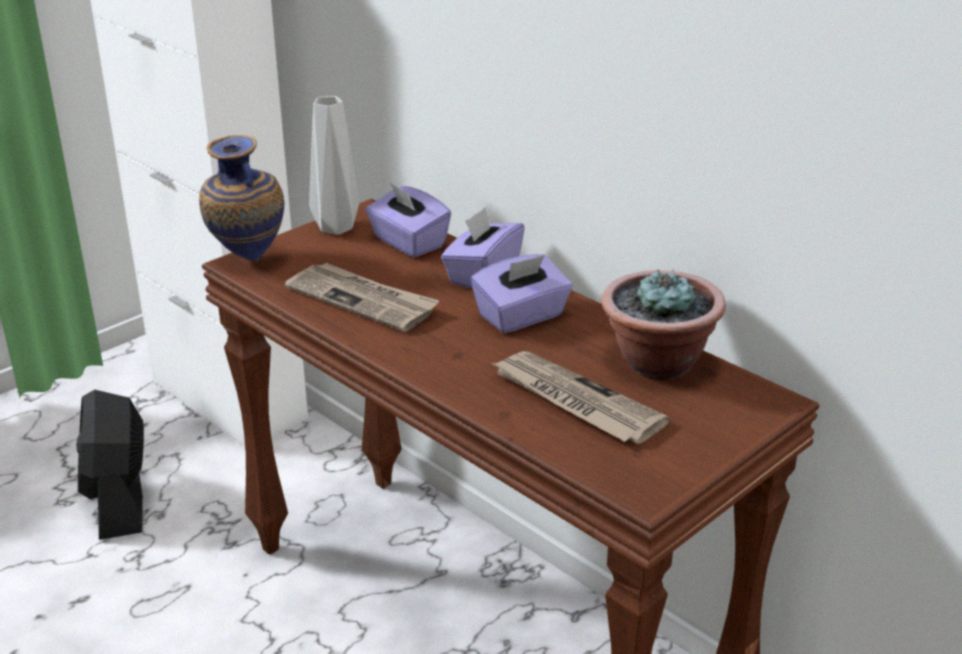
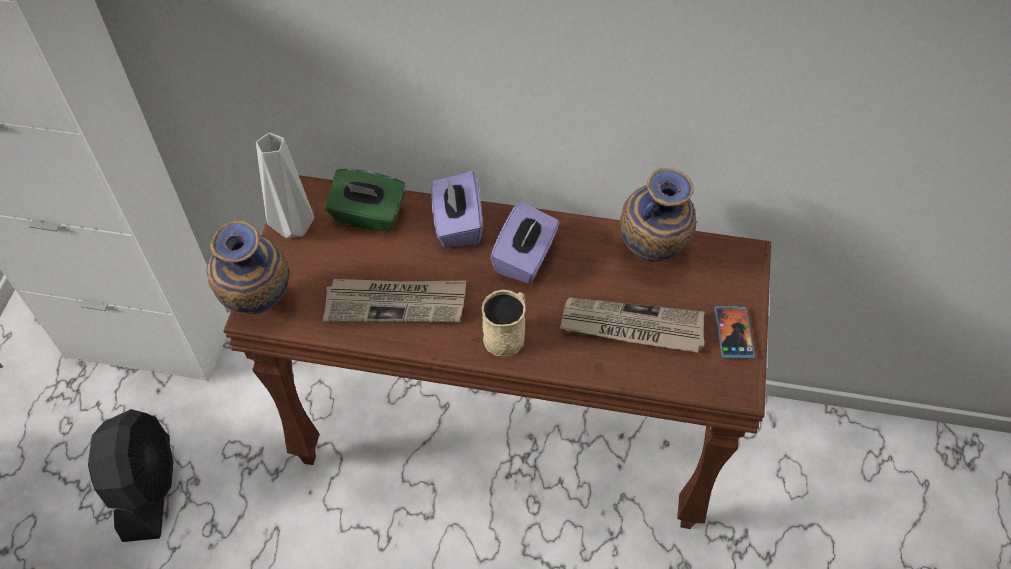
camera: 35 degrees left, 25 degrees up
black fan [76,390,144,540] -> black fan turned 135 degrees counterclockwise [88,409,173,542]
purple tissue box [365,183,451,258] -> green tissue box [325,169,406,233]
potted plant [601,269,726,380] -> vase [620,168,696,262]
none -> beige mug [482,290,526,357]
none -> phone [714,306,755,359]

